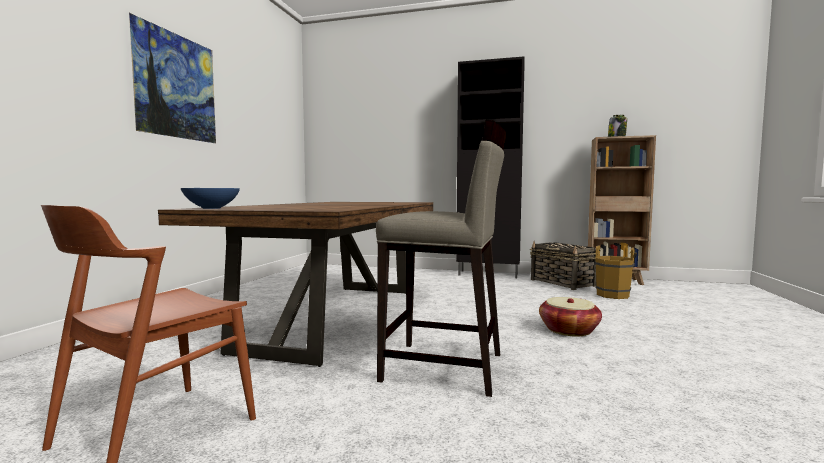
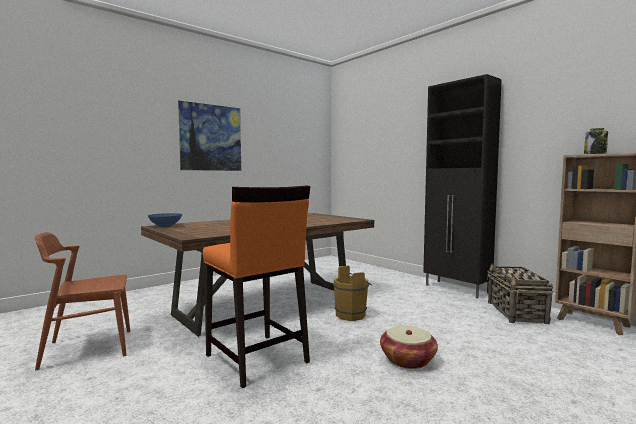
camera: 35 degrees right, 0 degrees up
beige stool [376,120,507,397] -> orange stool [203,185,310,388]
brown bucket [595,245,637,299] -> brown bucket moved to [333,265,372,321]

